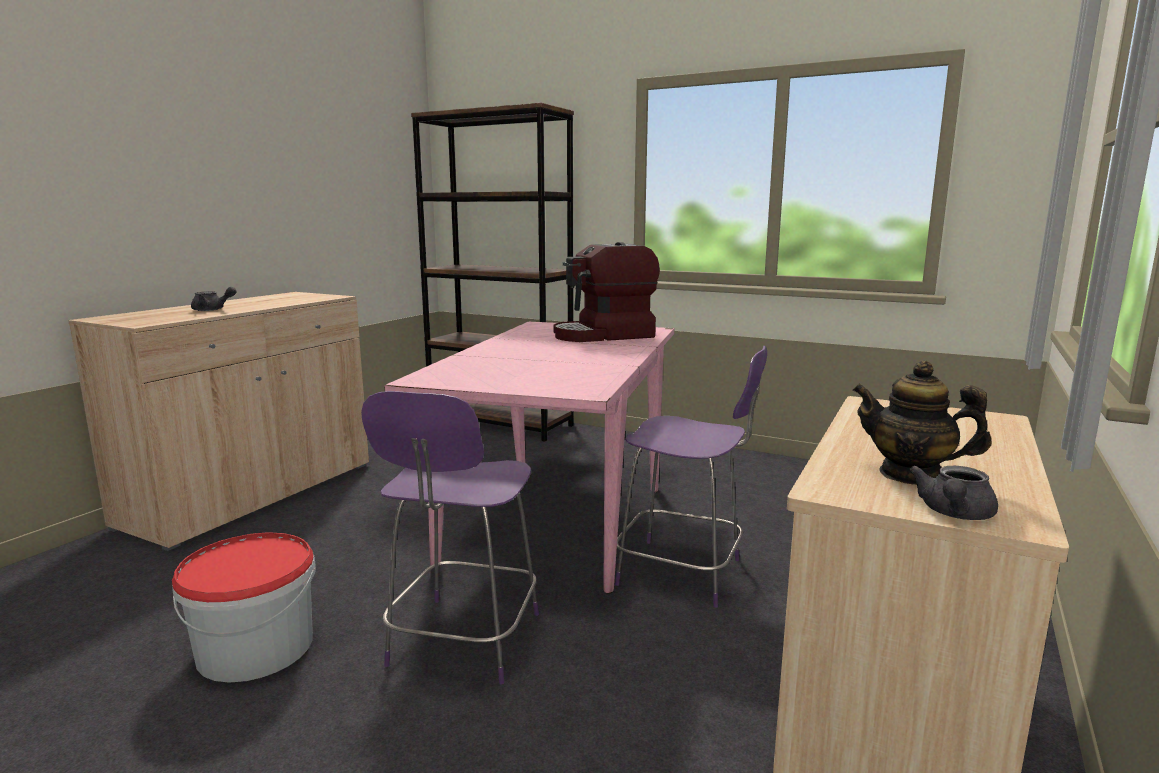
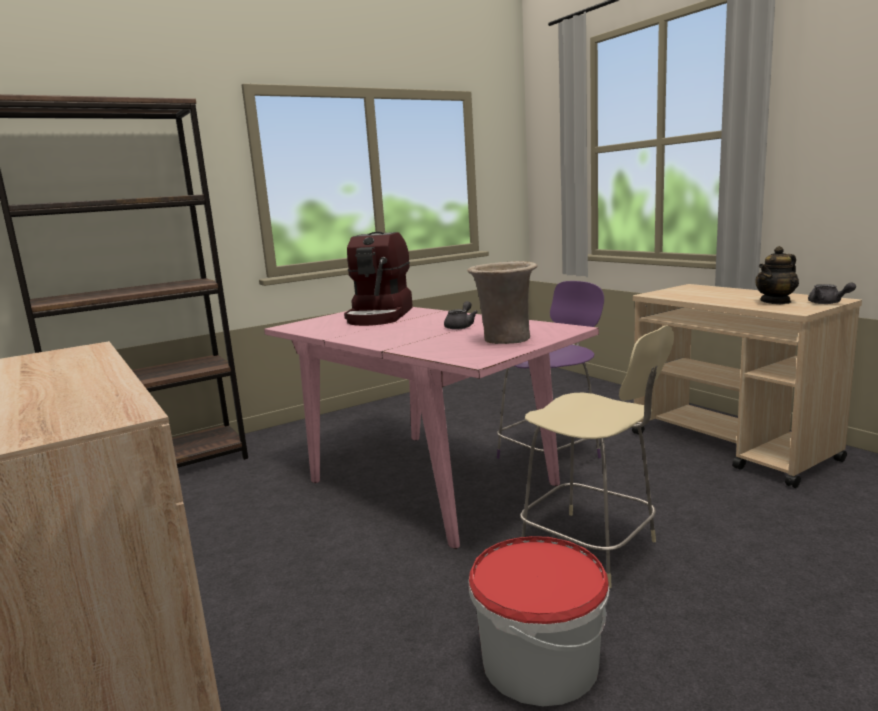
camera: 60 degrees left, 0 degrees up
grey teapot [191,287,236,311] -> grey teapot moved to [444,301,478,330]
purple stool [361,391,539,684] -> beige stool [520,325,674,588]
none -> beige vase [467,261,537,344]

